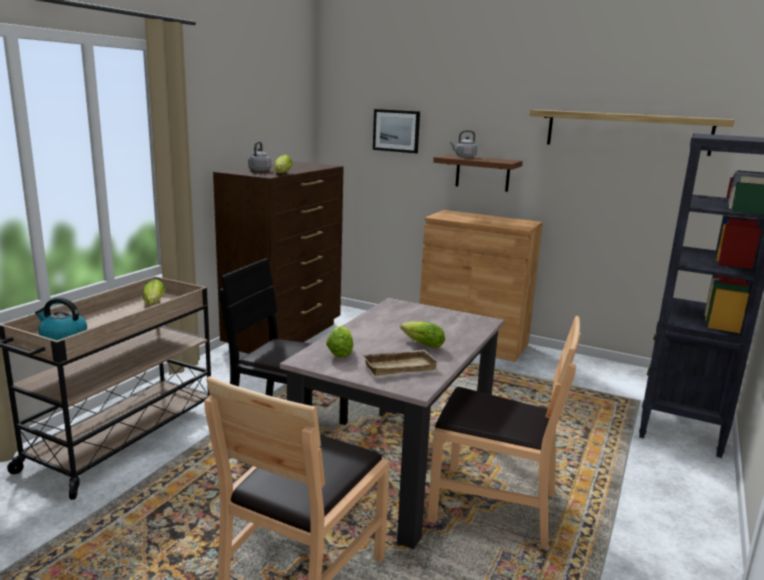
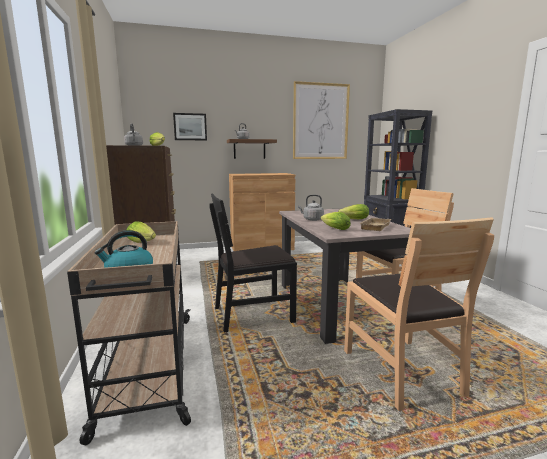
camera: 40 degrees left, 5 degrees down
shelf [530,110,735,156] -> picture [293,81,350,159]
none -> grey kettle [298,195,324,221]

